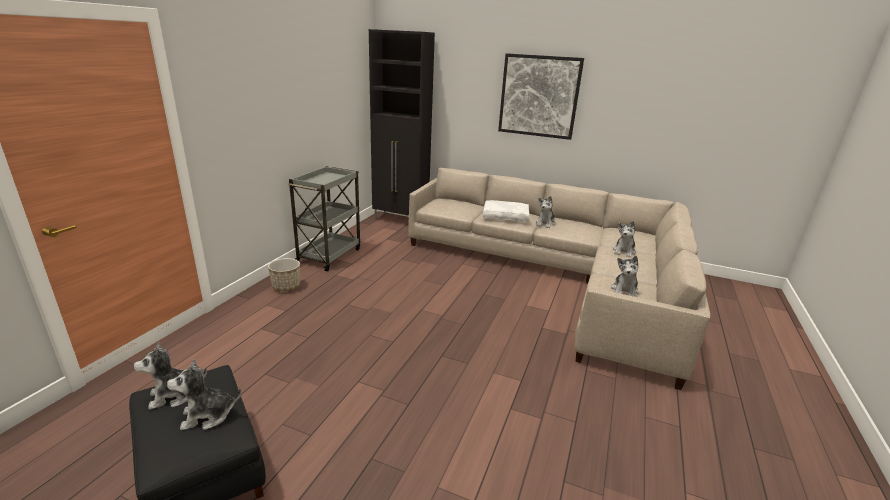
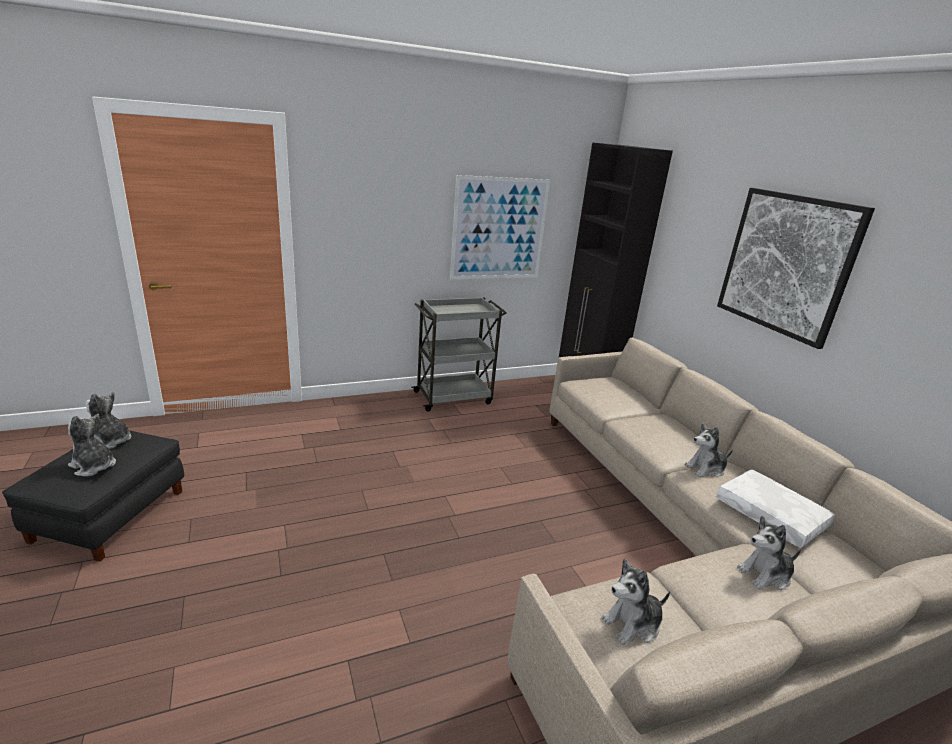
camera: 45 degrees right, 0 degrees up
planter [268,258,300,291] -> none
white pillow [483,200,530,222] -> white pillow moved to [717,470,835,548]
none -> picture [450,175,550,279]

